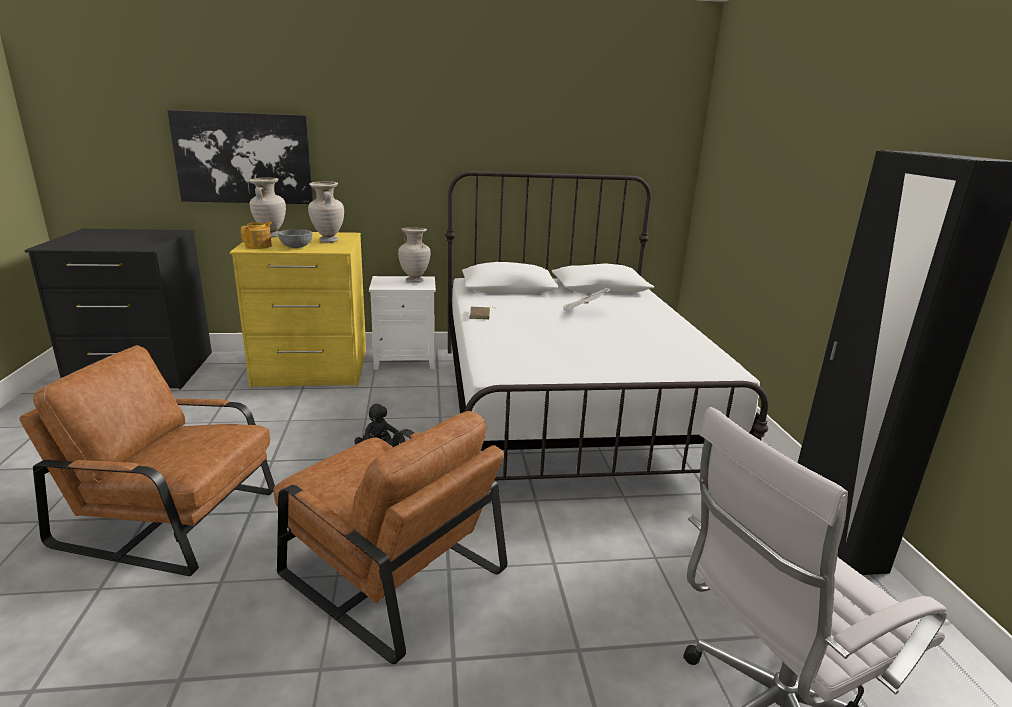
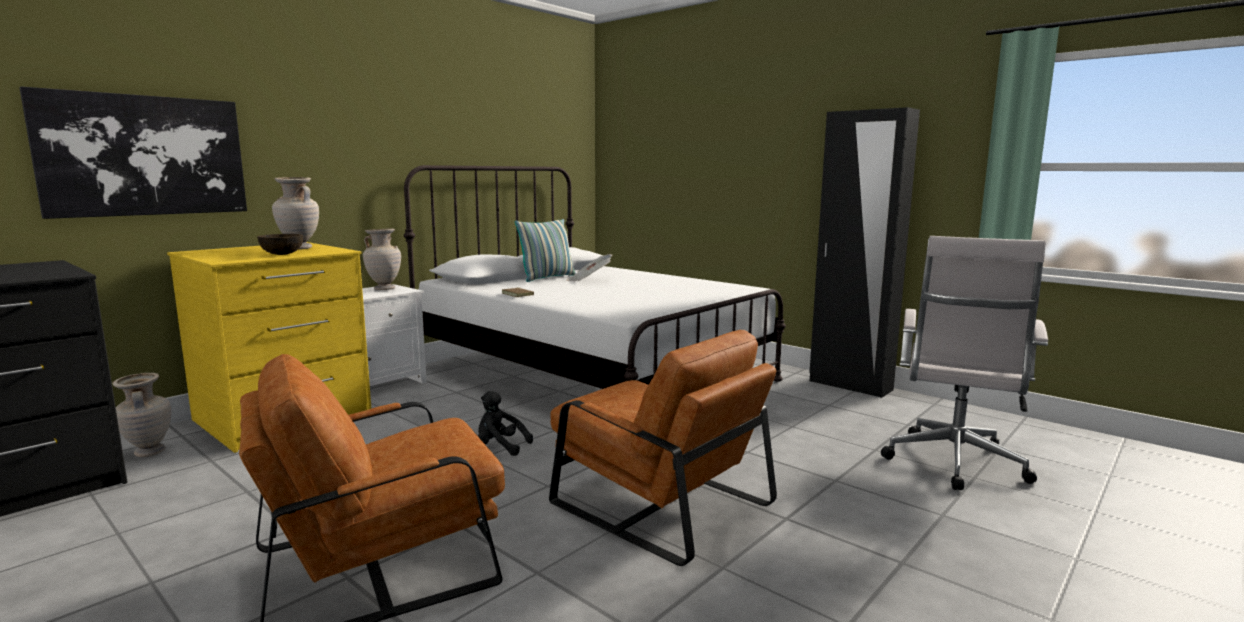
camera: 40 degrees left, 10 degrees down
teapot [241,222,272,249] -> none
beige vase [249,177,286,238] -> beige vase moved to [112,373,171,457]
brown armchair [274,411,507,664] -> brown armchair turned 45 degrees clockwise [549,330,777,566]
grey bowl [278,229,312,248] -> brown bowl [257,234,303,255]
none -> pillow [515,219,576,282]

